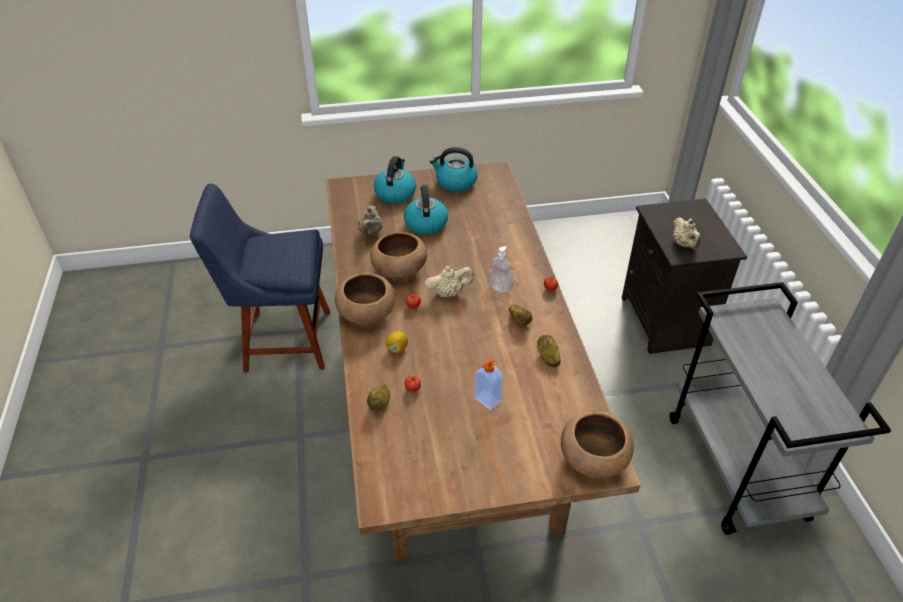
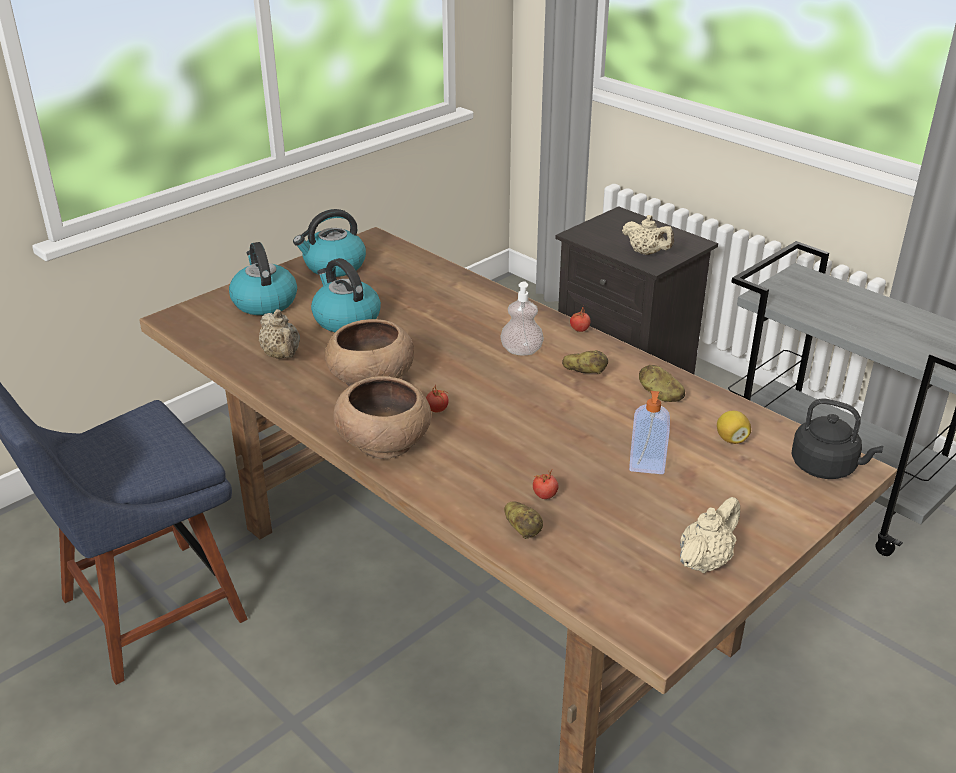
camera: 35 degrees left, 10 degrees down
lemon [386,331,408,353] -> lemon moved to [717,411,751,444]
beige teapot [424,266,474,297] -> beige teapot moved to [680,497,740,573]
brown bowl [561,411,634,478] -> black kettle [791,399,883,479]

